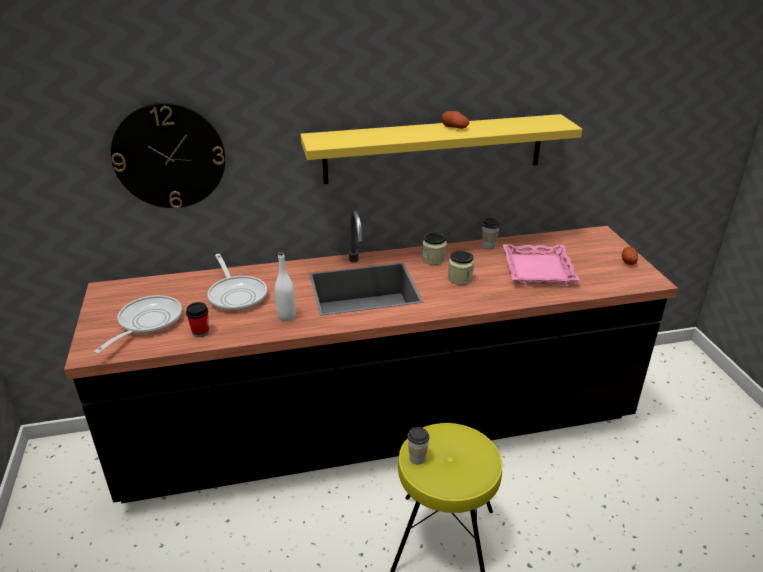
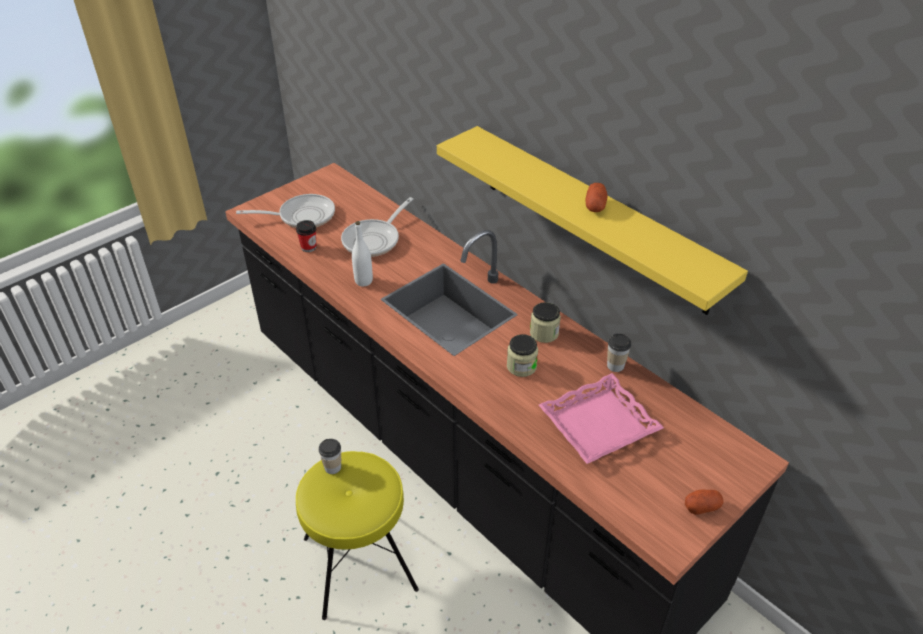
camera: 60 degrees right, 10 degrees up
wall clock [111,103,225,209] -> none

